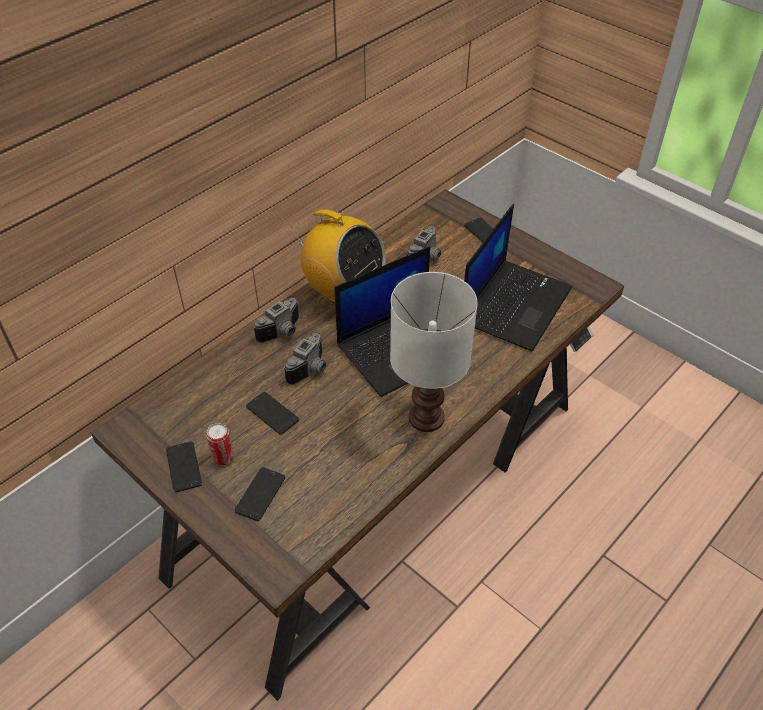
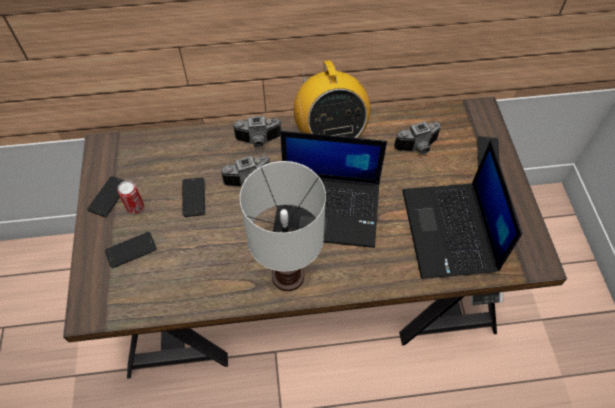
camera: 40 degrees right, 10 degrees up
laptop [464,204,572,352] -> laptop turned 105 degrees clockwise [402,140,522,278]

